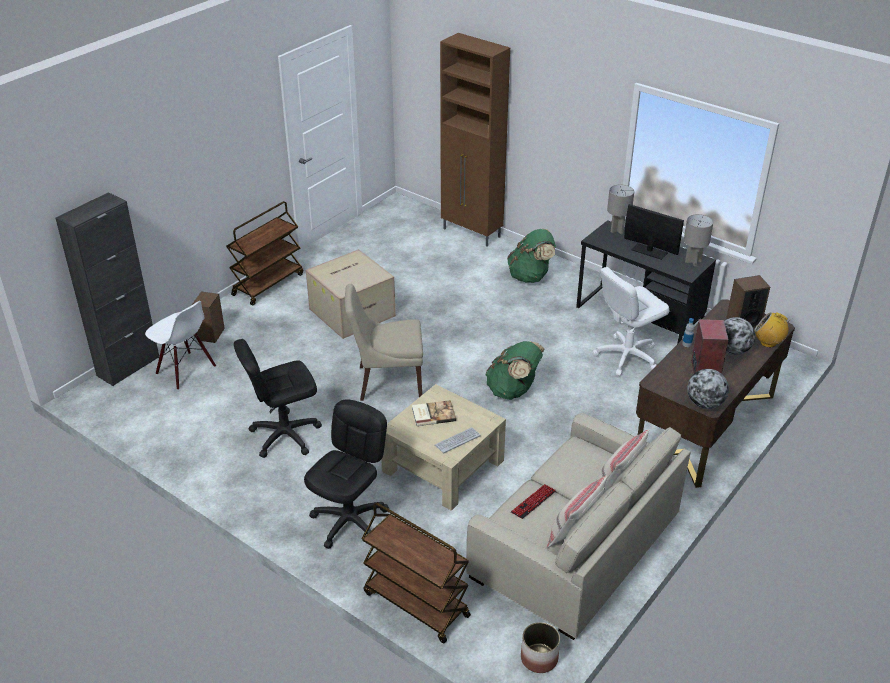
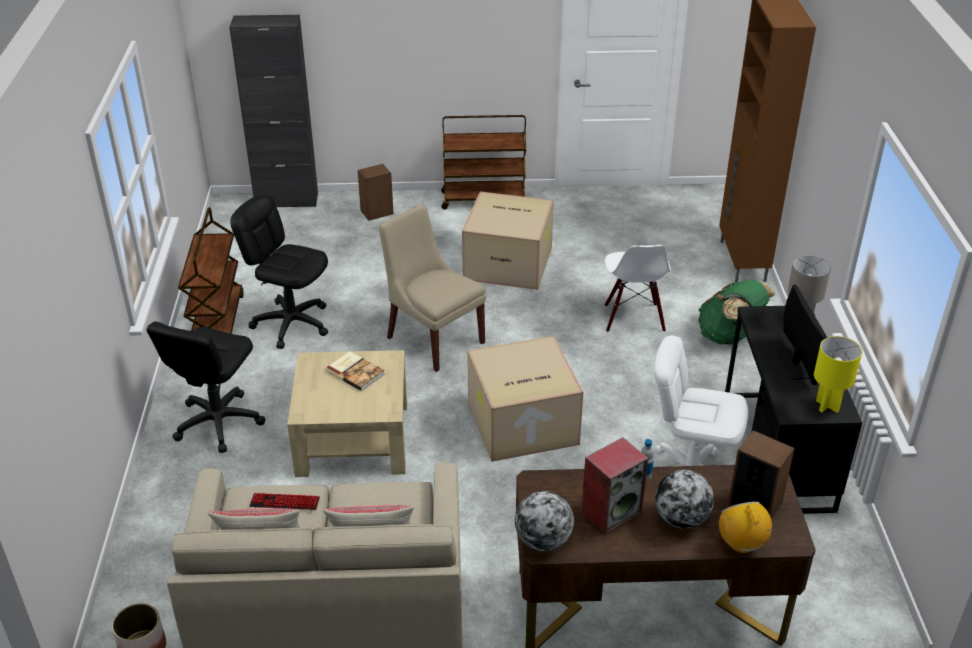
camera: 50 degrees right, 0 degrees up
white chair [145,301,216,390] -> white chair moved to [605,245,671,332]
black office chair [304,399,389,549] -> black office chair turned 120 degrees clockwise [147,321,265,453]
brown cart [362,502,471,643] -> brown cart moved to [178,208,244,334]
keyboard [435,427,481,453] -> none
green backpack [485,341,544,400] -> cardboard box [467,336,583,462]
grey table lamp [684,214,713,266] -> yellow table lamp [814,336,862,412]

